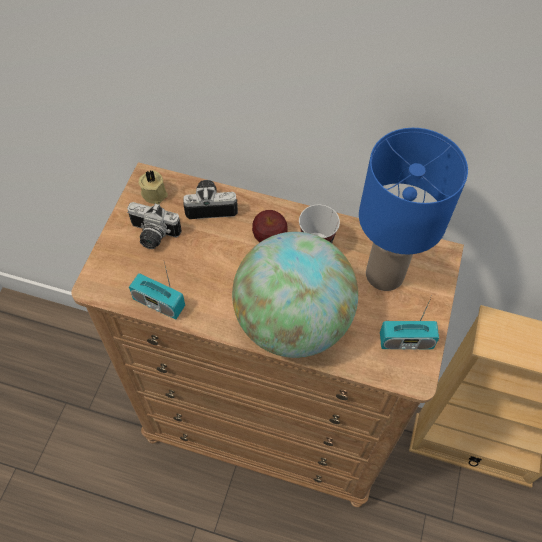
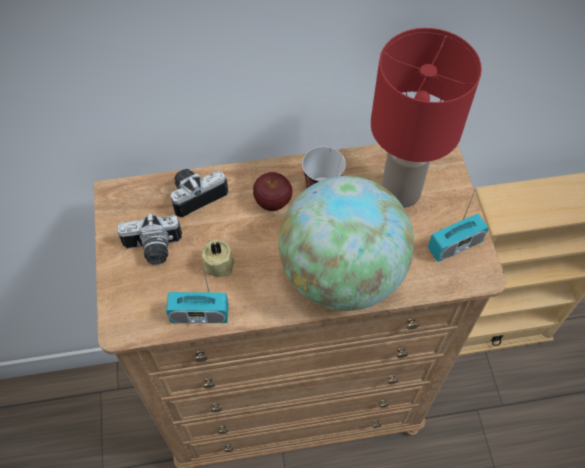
camera: 25 degrees left, 0 degrees up
beige candle [138,170,168,204] -> beige candle moved to [202,240,235,277]
blue table lamp [359,128,468,291] -> red table lamp [371,28,482,208]

